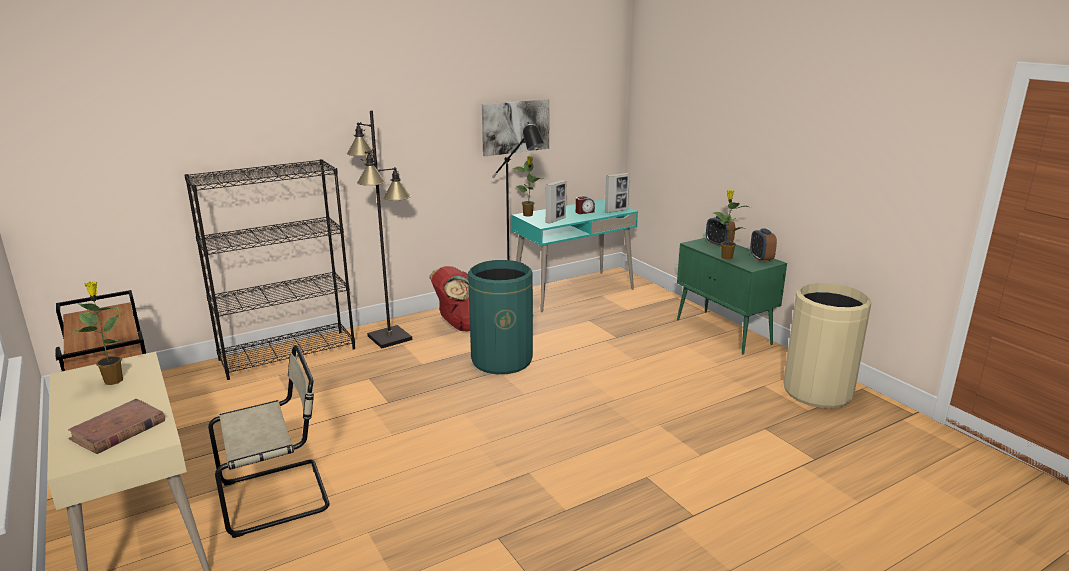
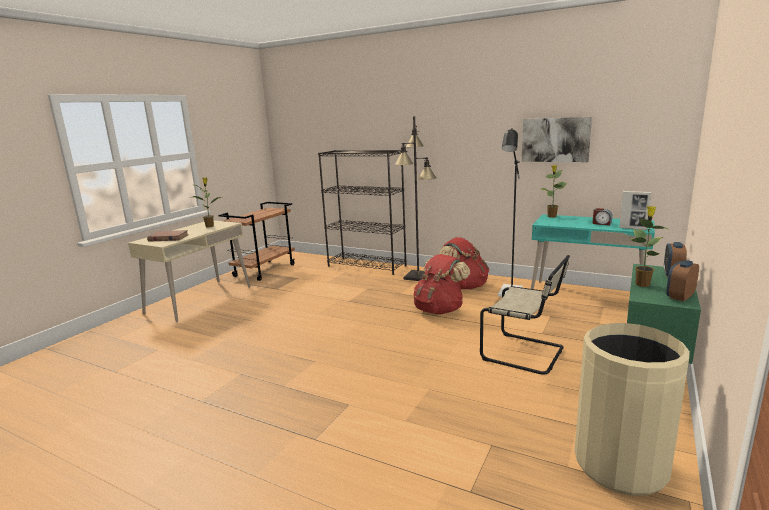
camera: 60 degrees right, 5 degrees down
beige chair [208,345,329,538] -> beige chair moved to [480,255,570,375]
green trash can [468,260,533,374] -> red backpack [413,254,470,314]
picture frame [545,180,566,224] -> none

